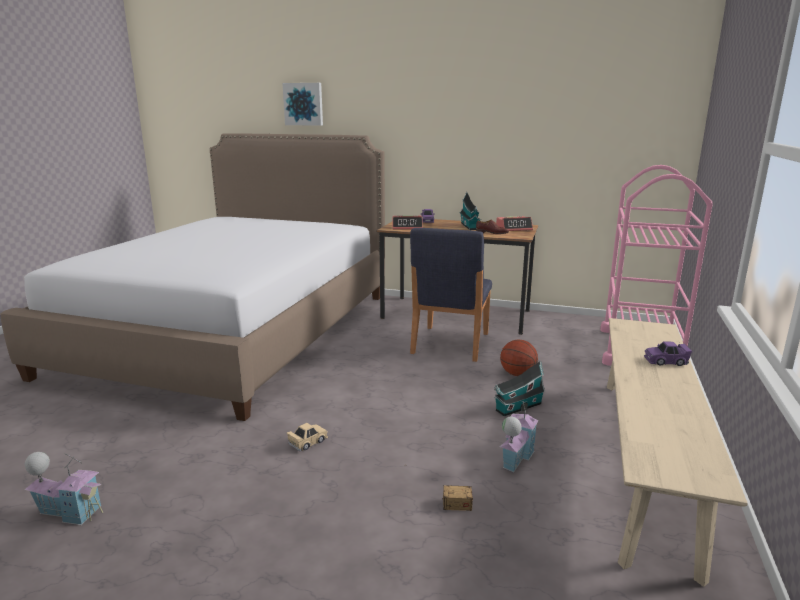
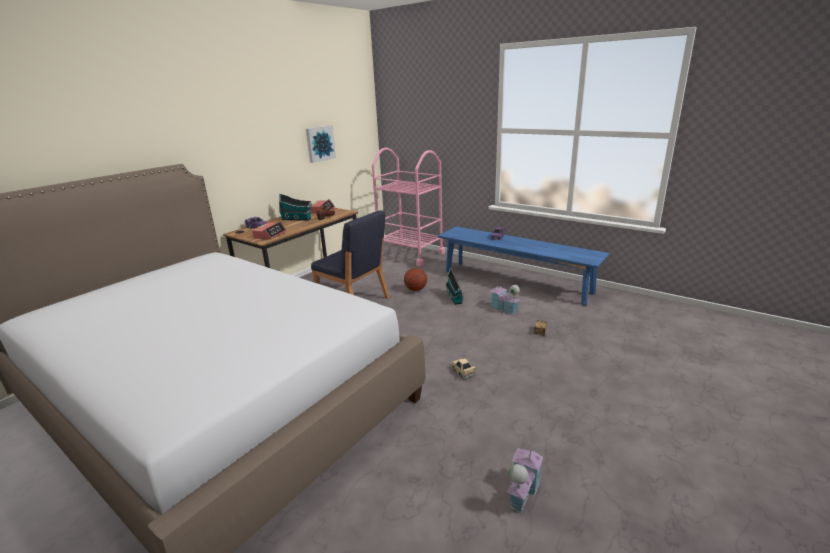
camera: 70 degrees left, 5 degrees up
picture [282,83,323,126] -> picture moved to [306,126,336,163]
beige bench [607,318,748,587] -> blue bench [438,227,610,306]

